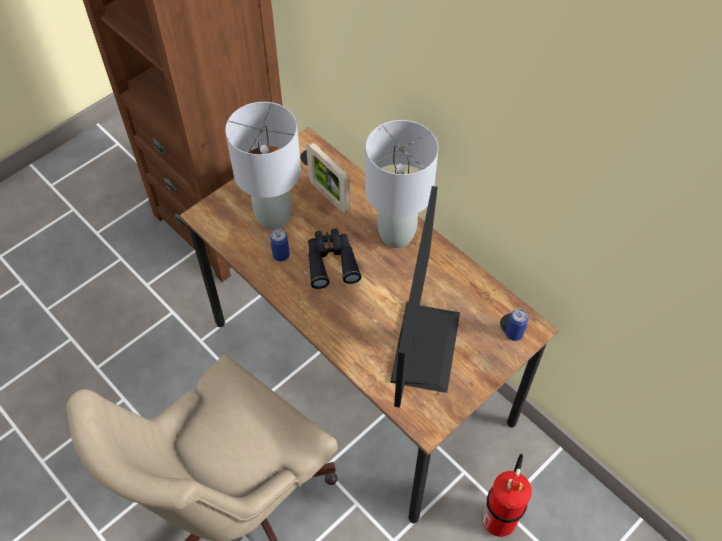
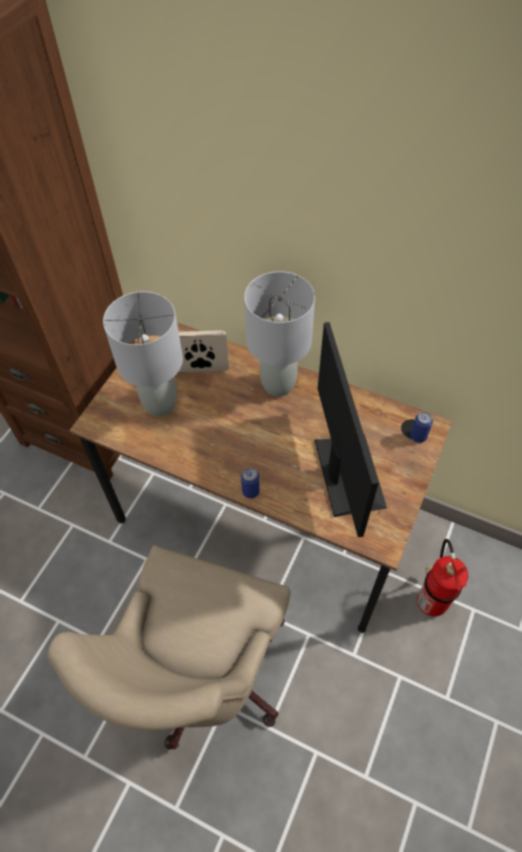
camera: 20 degrees left, 0 degrees up
can [270,229,290,261] -> can moved to [241,467,260,498]
picture frame [306,142,350,213] -> picture frame turned 150 degrees clockwise [178,330,229,373]
black binoculars [308,228,361,289] -> none

